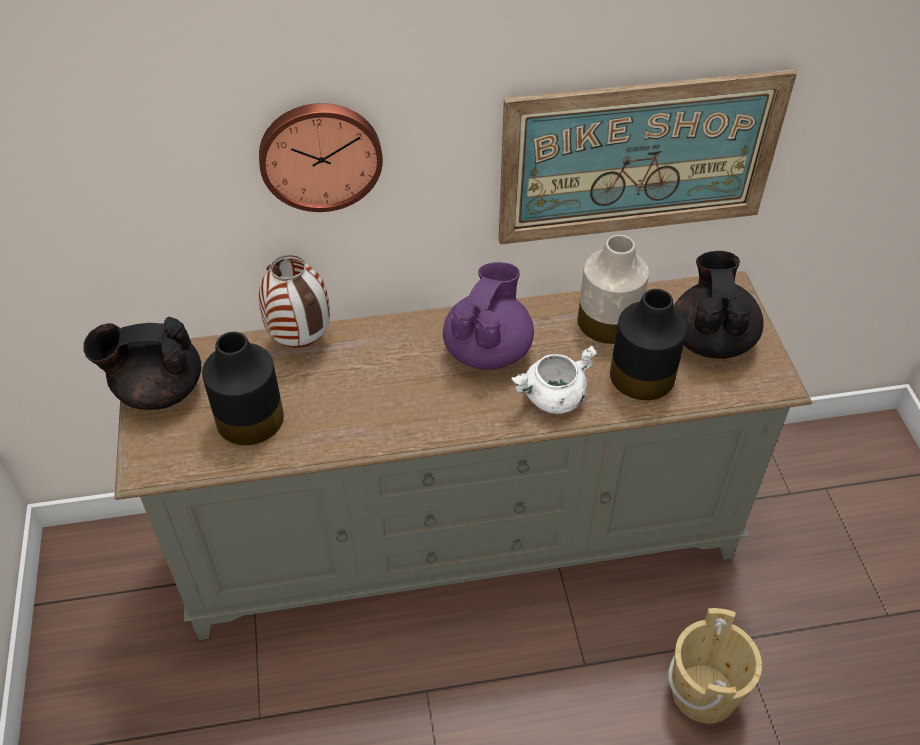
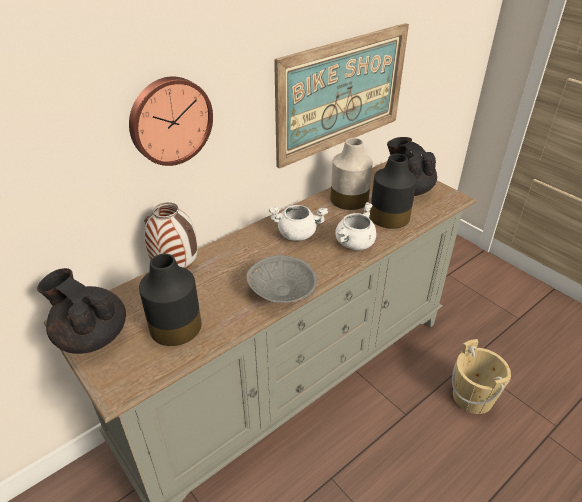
camera: 30 degrees left, 10 degrees down
black teapot [83,317,201,410] -> black teapot turned 75 degrees clockwise [37,268,126,354]
purple teapot [443,262,534,370] -> white cooking pot [269,205,328,241]
none -> grey bowl [246,255,317,303]

